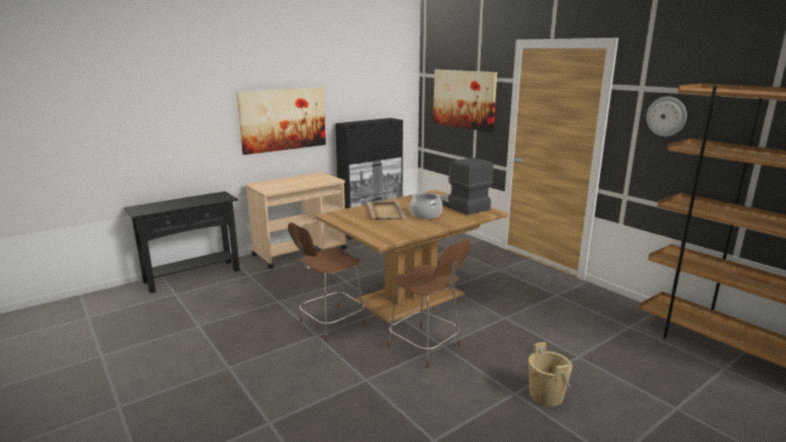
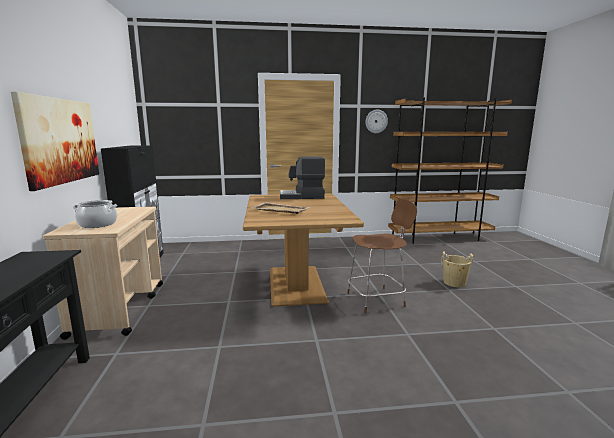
camera: 60 degrees left, 5 degrees down
brown chair [288,223,366,341] -> none
cooking pot [410,192,443,219] -> cooking pot moved to [73,200,117,228]
picture [433,69,497,133] -> none

